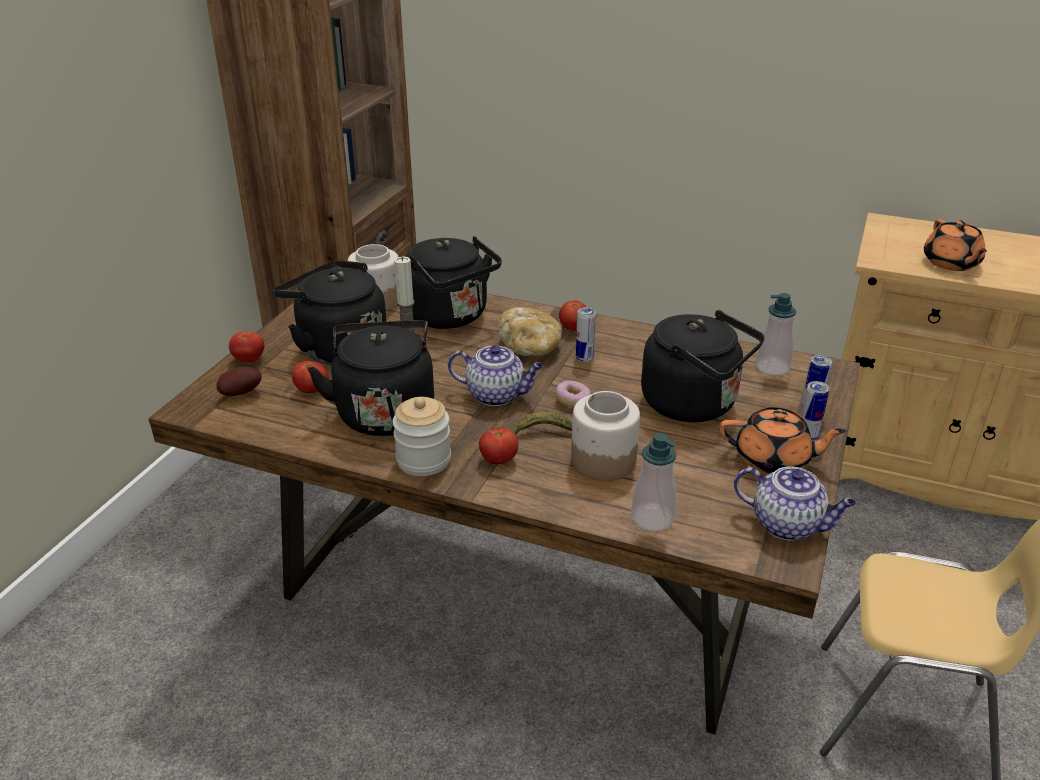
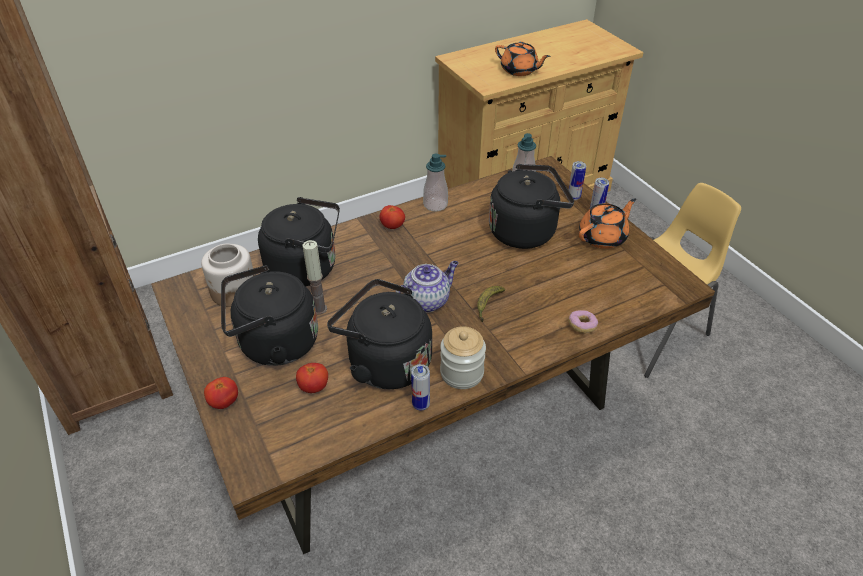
camera: 50 degrees left, 10 degrees up
potato [216,367,262,396] -> none
tomato [479,428,518,464] -> none
bread [497,307,562,356] -> none
donut [555,381,591,407] -> donut moved to [568,310,598,333]
jar [571,391,640,481] -> none
can [576,307,596,362] -> can moved to [411,364,430,411]
soap dispenser [631,433,677,531] -> soap dispenser moved to [423,154,448,212]
teapot [734,466,856,541] -> none

